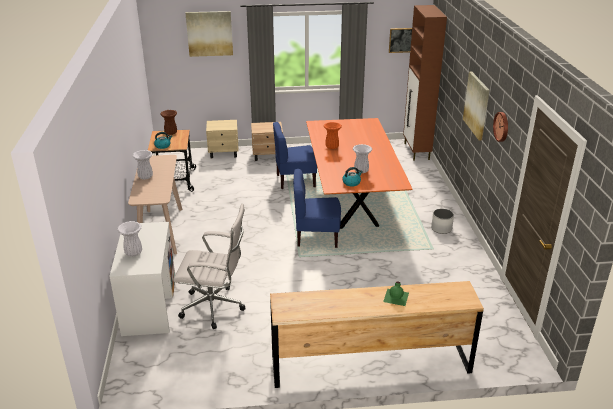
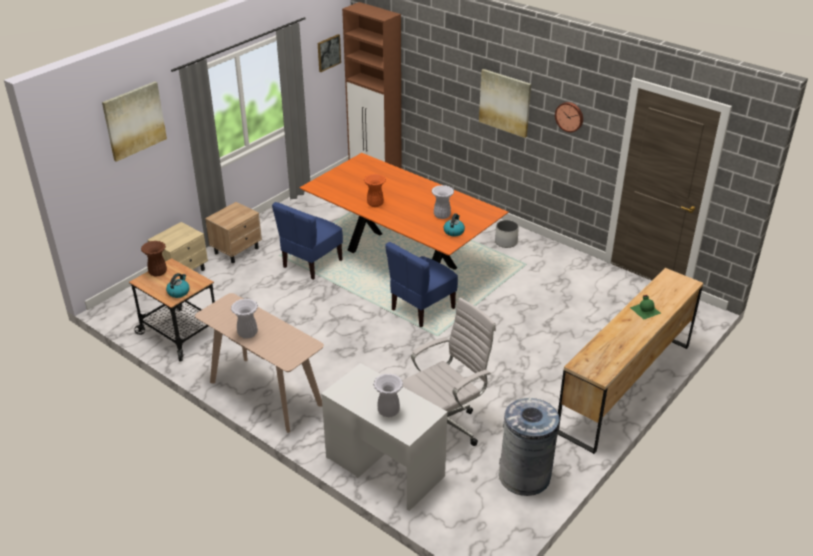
camera: 45 degrees left, 5 degrees up
none -> grey trash can [499,398,560,496]

